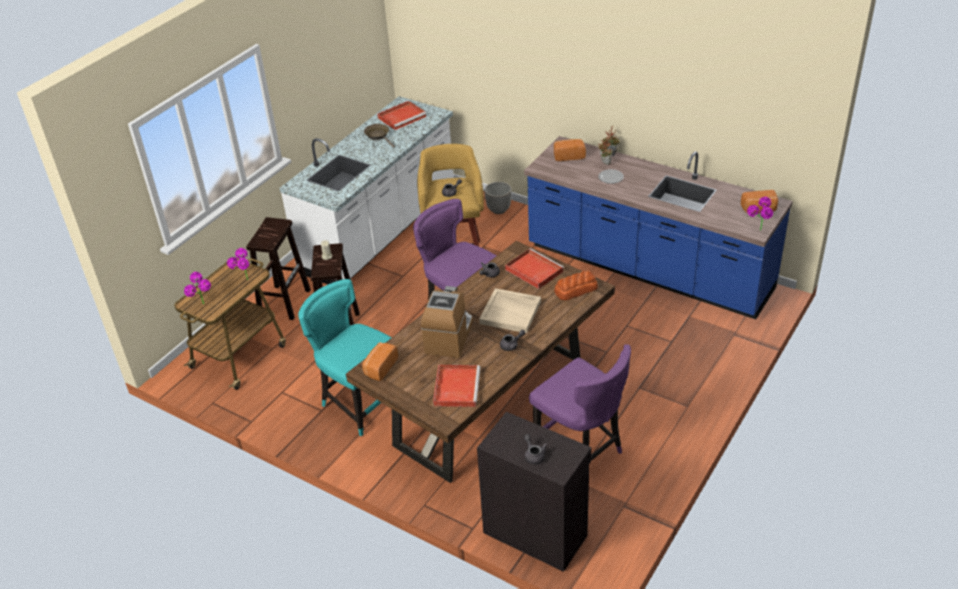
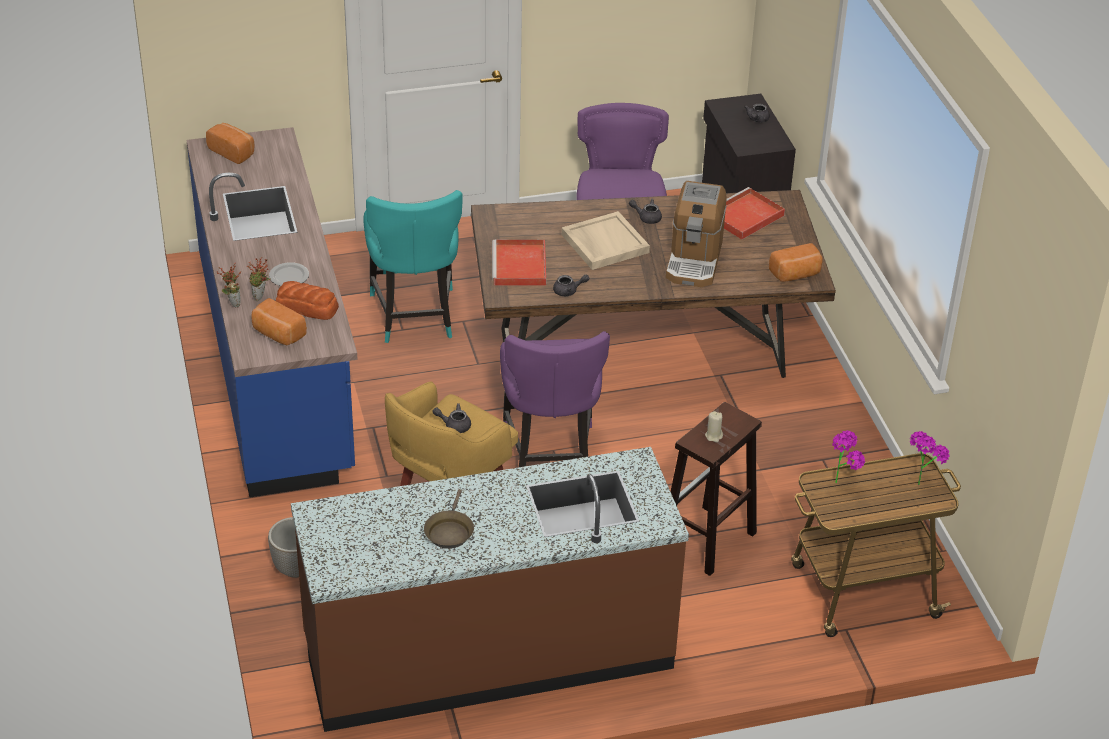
camera: 140 degrees left, 0 degrees up
brown stool [246,217,311,320] -> none
white counter [279,96,454,284] -> brown counter [291,447,689,732]
turquoise chair [298,279,392,436] -> turquoise chair moved to [363,190,463,343]
red tray [377,101,427,130] -> none
coffee machine [421,286,473,358] -> coffee machine turned 45 degrees counterclockwise [666,181,726,287]
bread [554,271,598,301] -> bread moved to [276,281,339,320]
potted plant [747,197,773,231] -> none

